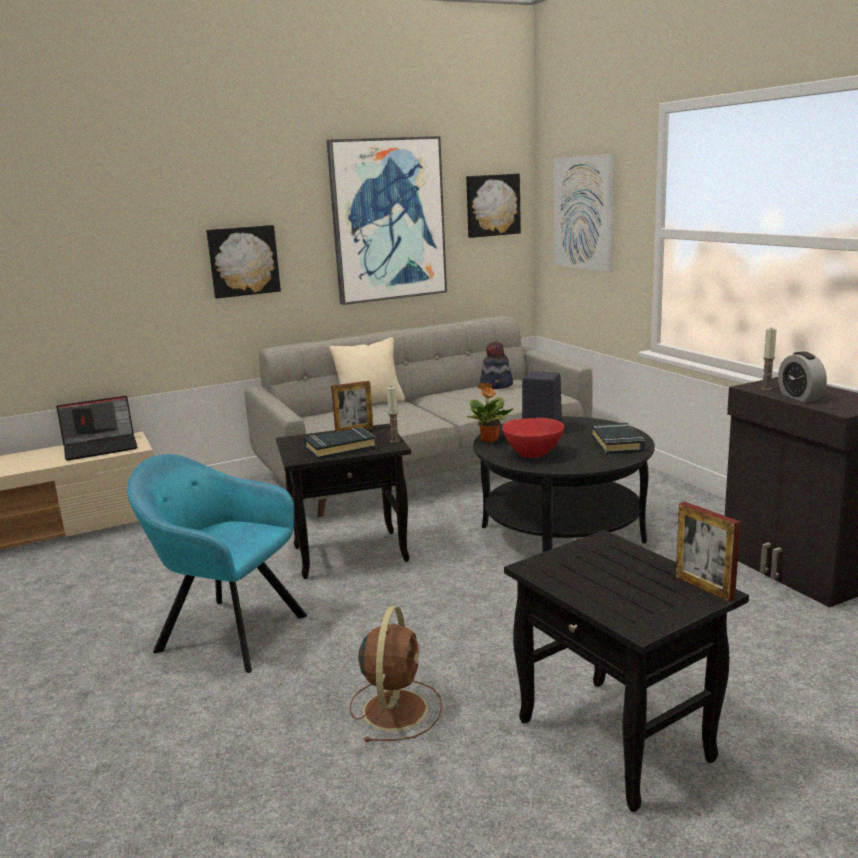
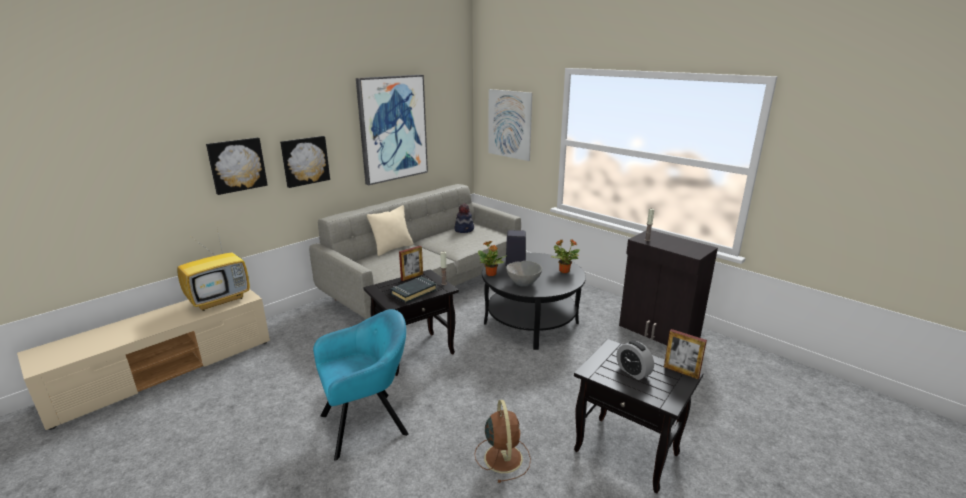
camera: 20 degrees left, 5 degrees up
laptop [56,396,138,461] -> television [177,229,250,311]
turquoise armchair [127,454,307,673] -> turquoise armchair turned 150 degrees clockwise [313,309,409,461]
picture [466,174,521,238] -> picture moved to [206,138,268,195]
red bowl [502,418,564,458] -> grey bowl [506,261,542,287]
black book [591,423,645,454] -> potted plant [551,239,580,273]
alarm clock [778,352,827,402] -> alarm clock moved to [617,340,654,380]

